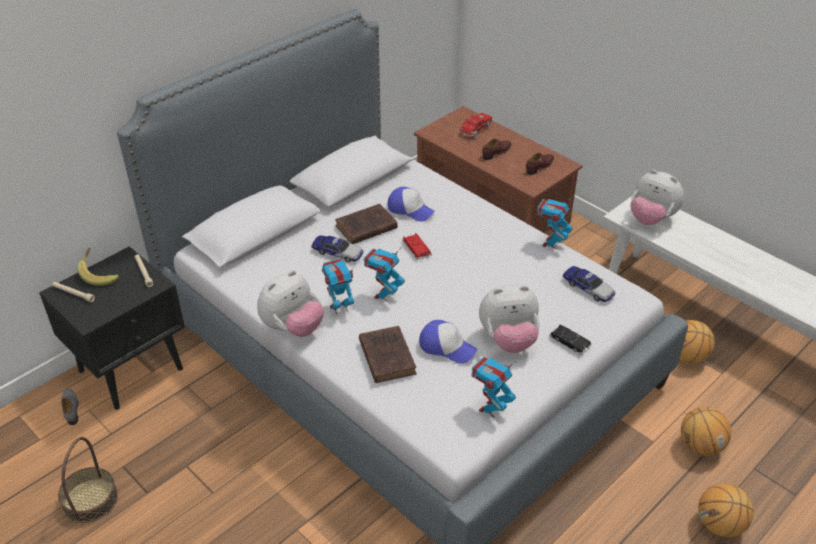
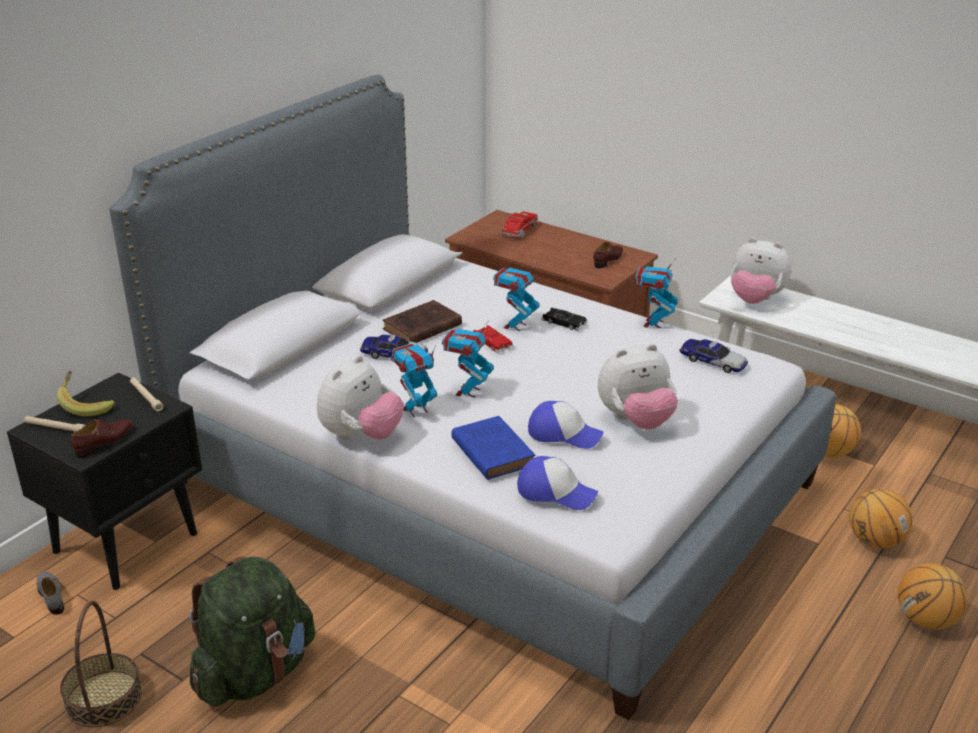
camera: 10 degrees left, 10 degrees down
brown book [359,326,417,383] -> blue book [451,416,536,480]
cap [388,187,435,222] -> cap moved to [517,456,598,510]
toy robot [472,357,516,417] -> toy robot moved to [493,263,540,331]
brown shoe [482,139,511,160] -> brown shoe moved to [71,419,133,458]
black toy car [549,324,592,355] -> black toy car moved to [541,308,588,331]
none -> green backpack [189,556,315,706]

